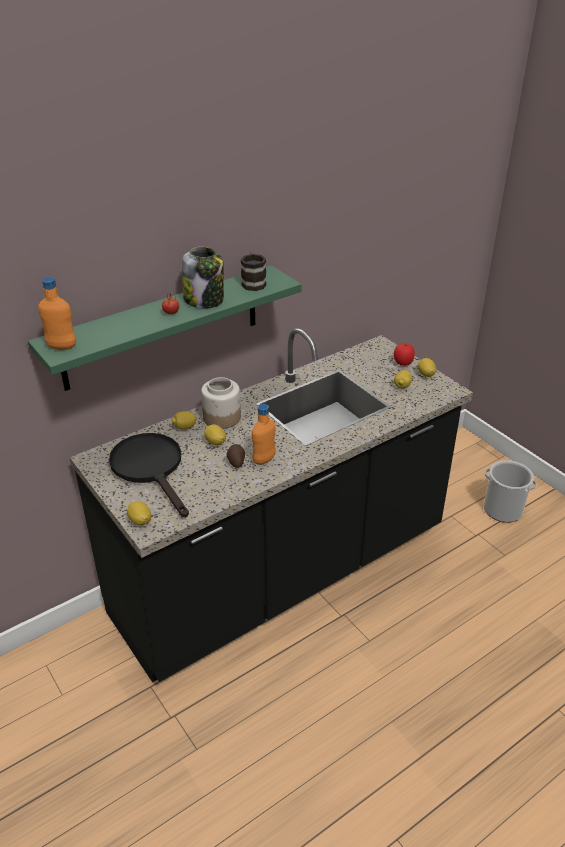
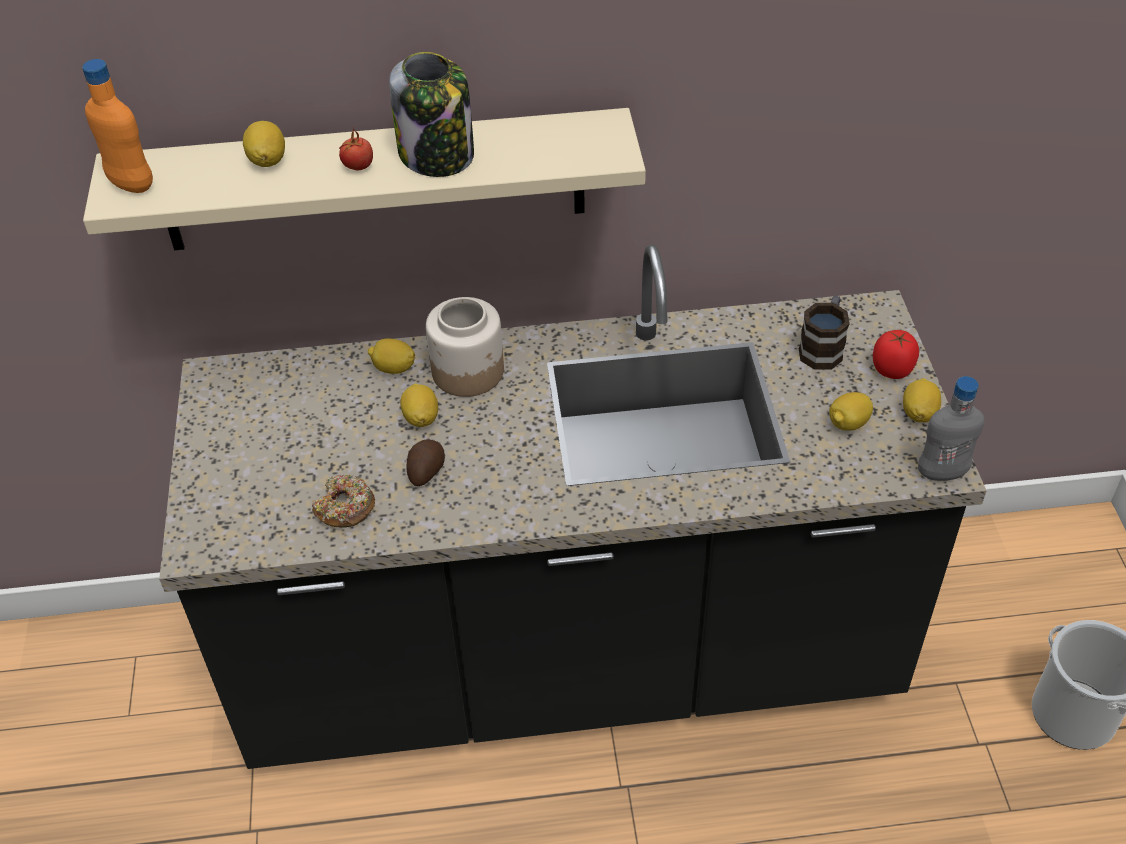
camera: 30 degrees right, 10 degrees up
green shelf [28,265,302,391] -> beige shelf [83,108,646,250]
black frying pan [109,433,189,517] -> none
lemon [127,501,151,525] -> lemon moved to [243,121,285,167]
mug [241,253,267,291] -> mug moved to [799,296,850,370]
orange bottle [252,404,276,465] -> none
none -> donut [312,475,375,528]
none -> grey bottle [918,376,985,481]

